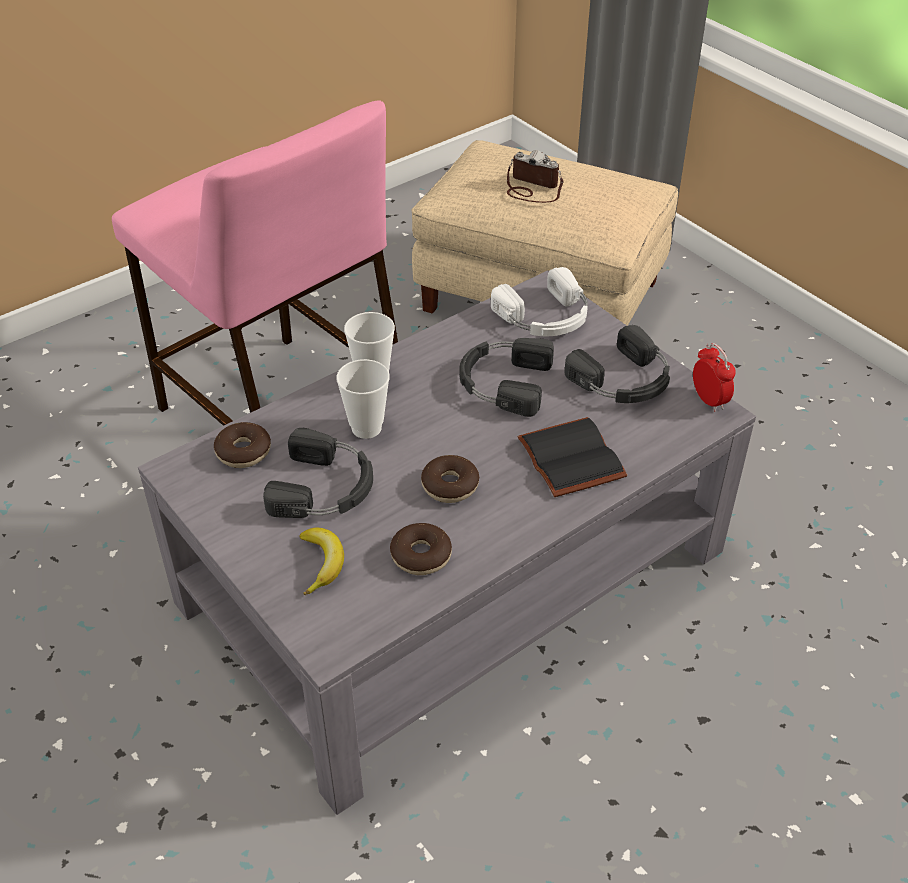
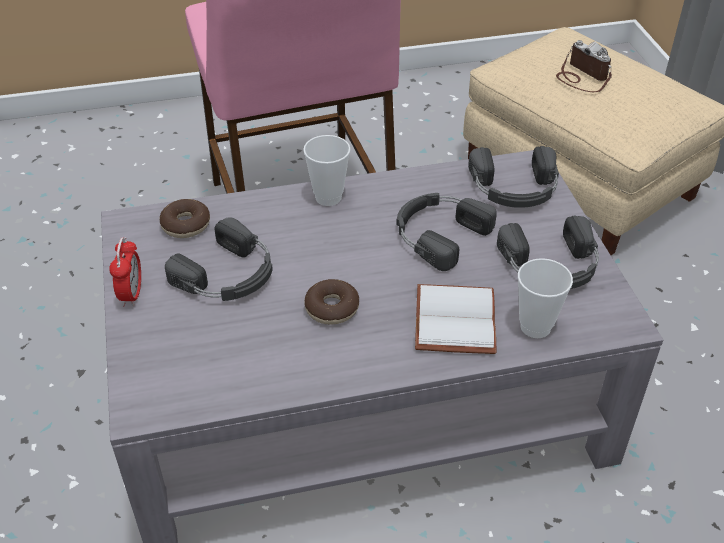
camera: 25 degrees right, 0 degrees up
banana [300,528,344,595] -> none
cup [336,359,390,439] -> cup moved to [518,258,573,338]
donut [390,523,452,575] -> none
white headphones [491,267,588,336] -> black headphones [468,146,559,208]
black book [517,417,628,497] -> white book [415,284,496,354]
alarm clock [693,343,736,412] -> alarm clock moved to [109,237,141,306]

